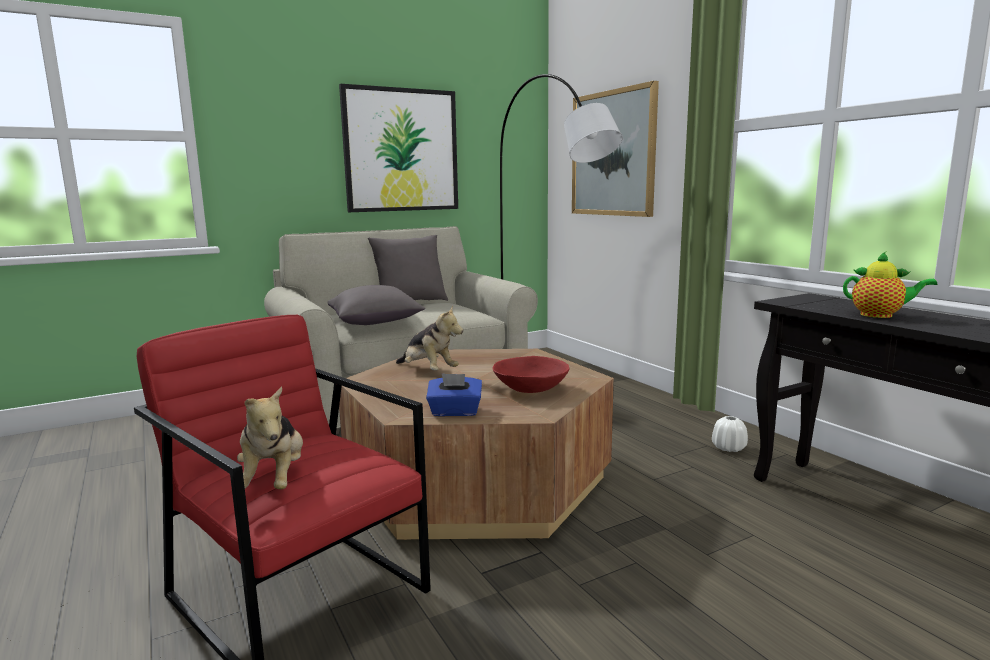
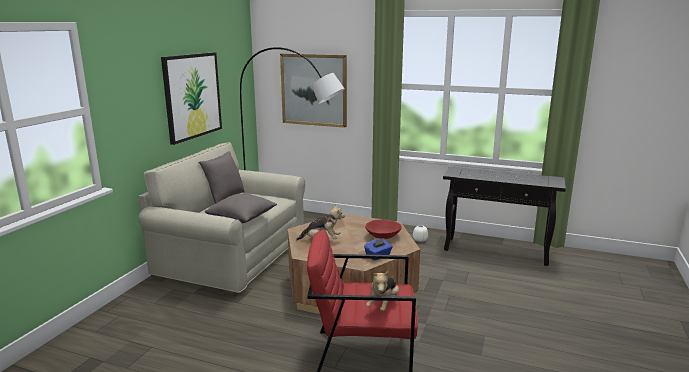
camera: 40 degrees left, 5 degrees up
plush toy [237,386,303,489] -> plush toy turned 75 degrees clockwise [366,271,399,312]
teapot [843,252,937,318] -> none

